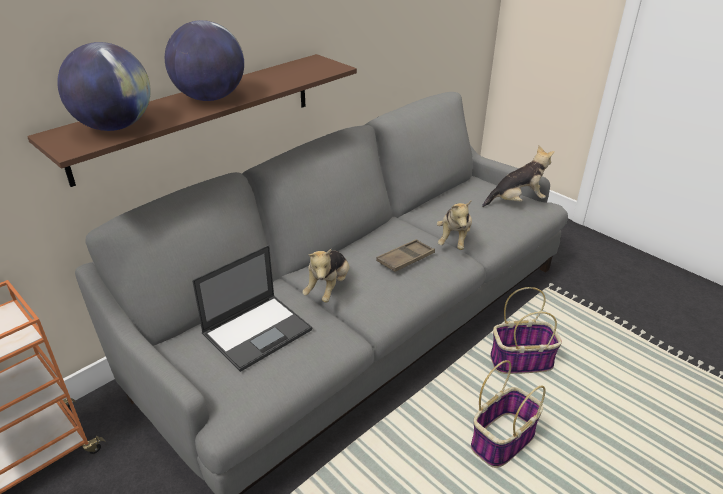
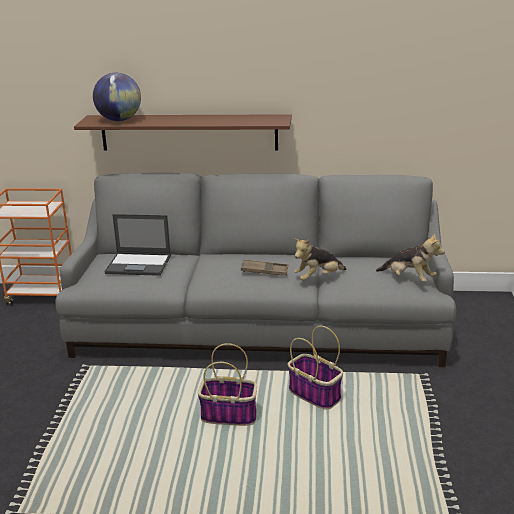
camera: 50 degrees right, 10 degrees down
globe [165,20,244,101] -> none
plush toy [302,249,350,303] -> none

